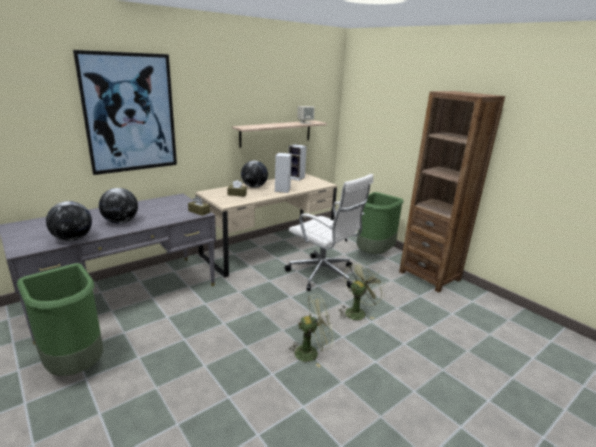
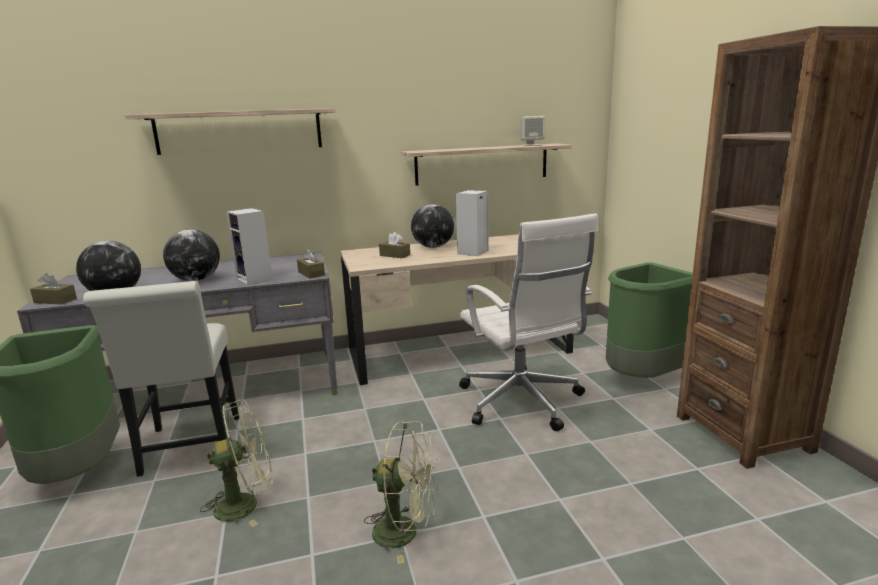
camera: 25 degrees right, 5 degrees down
picture [73,50,177,175] -> shelf [124,108,335,155]
speaker [288,144,307,181] -> speaker moved to [226,208,273,285]
green fan [339,262,385,320] -> green fan moved to [200,400,273,527]
none -> brown tissue box [30,273,77,304]
none -> white chair [83,281,239,477]

